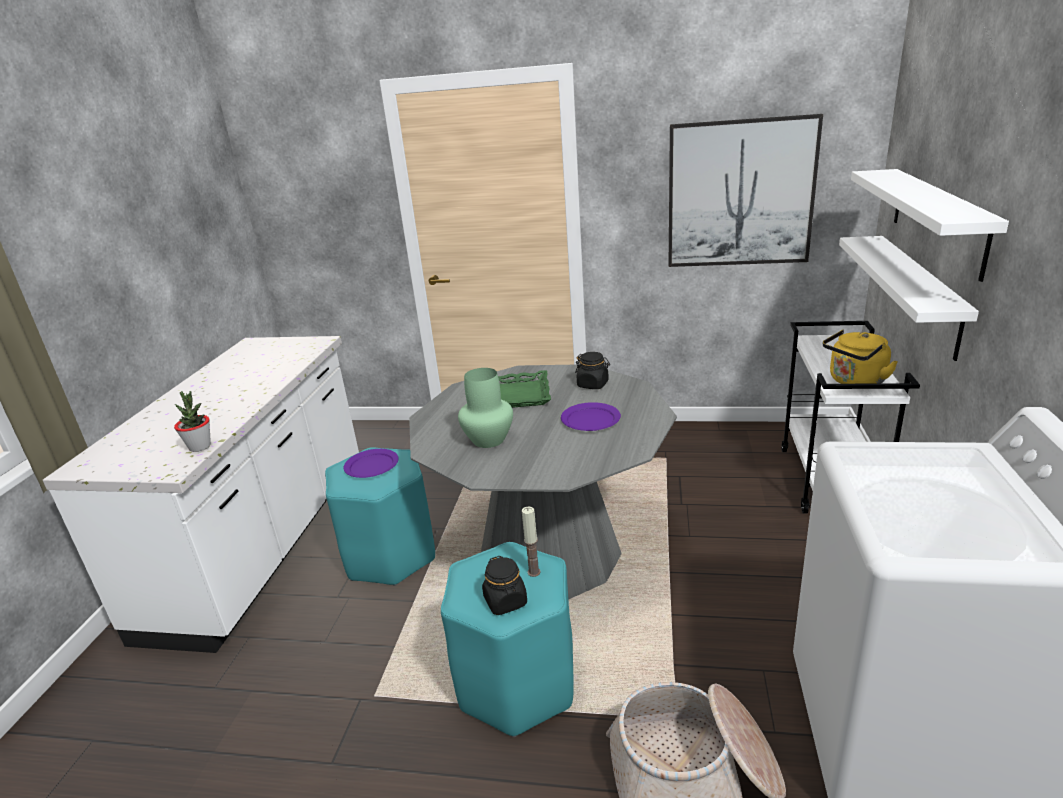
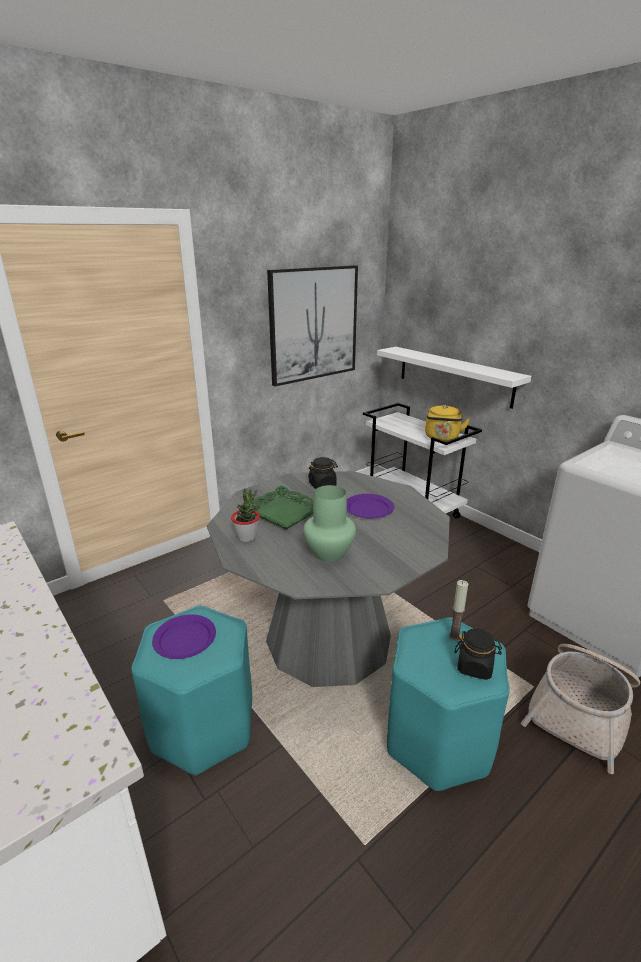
camera: 50 degrees left, 0 degrees up
potted plant [174,391,211,452] -> potted plant moved to [231,488,260,542]
white shelf [851,169,1009,282] -> none

